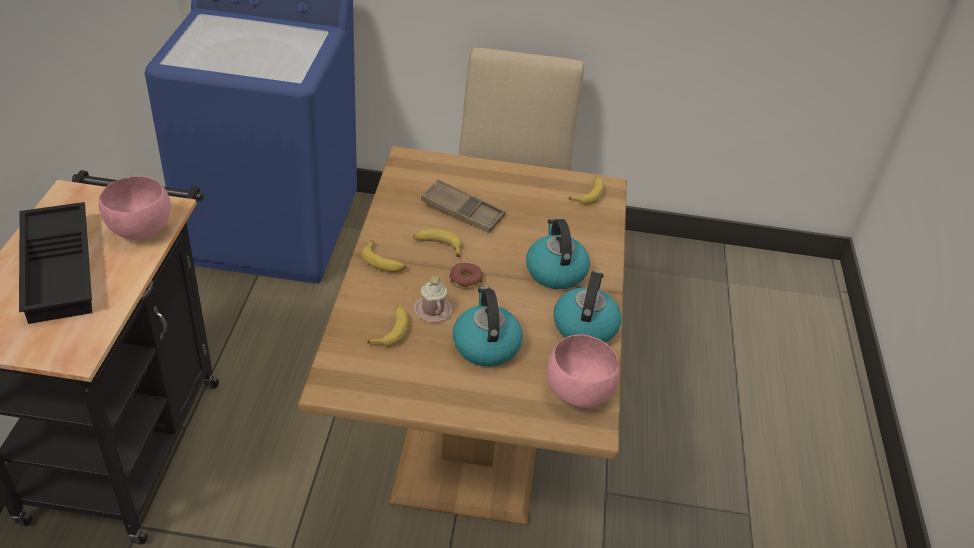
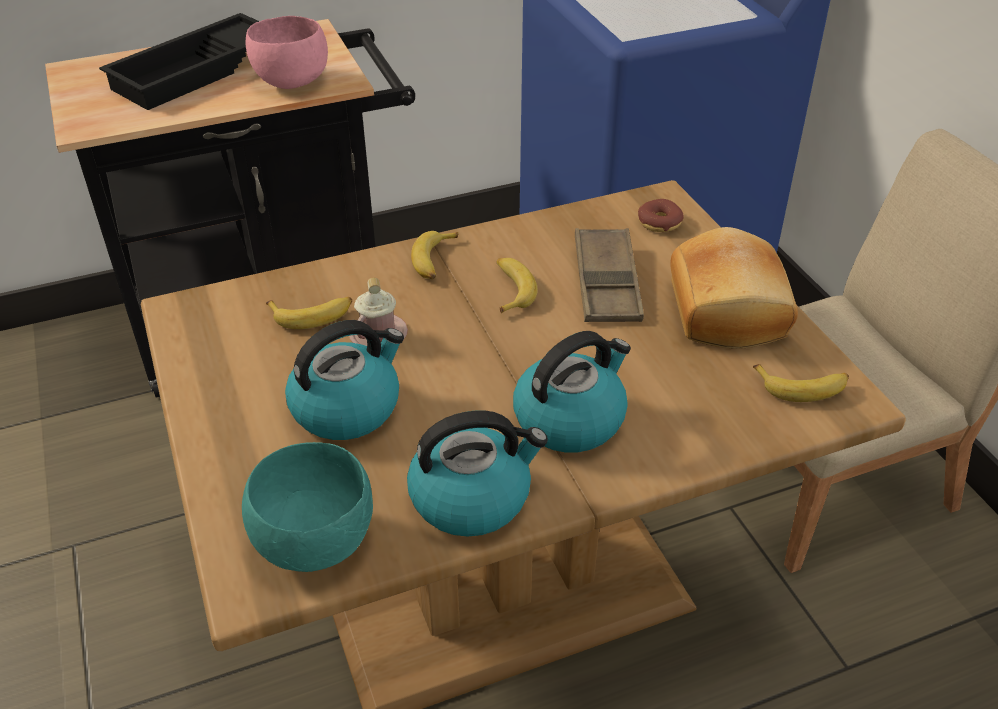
camera: 65 degrees right, 0 degrees up
donut [449,263,483,289] -> donut moved to [638,199,684,232]
pink bowl [547,334,620,408] -> turquoise bowl [242,442,373,572]
none -> bread [670,227,798,349]

